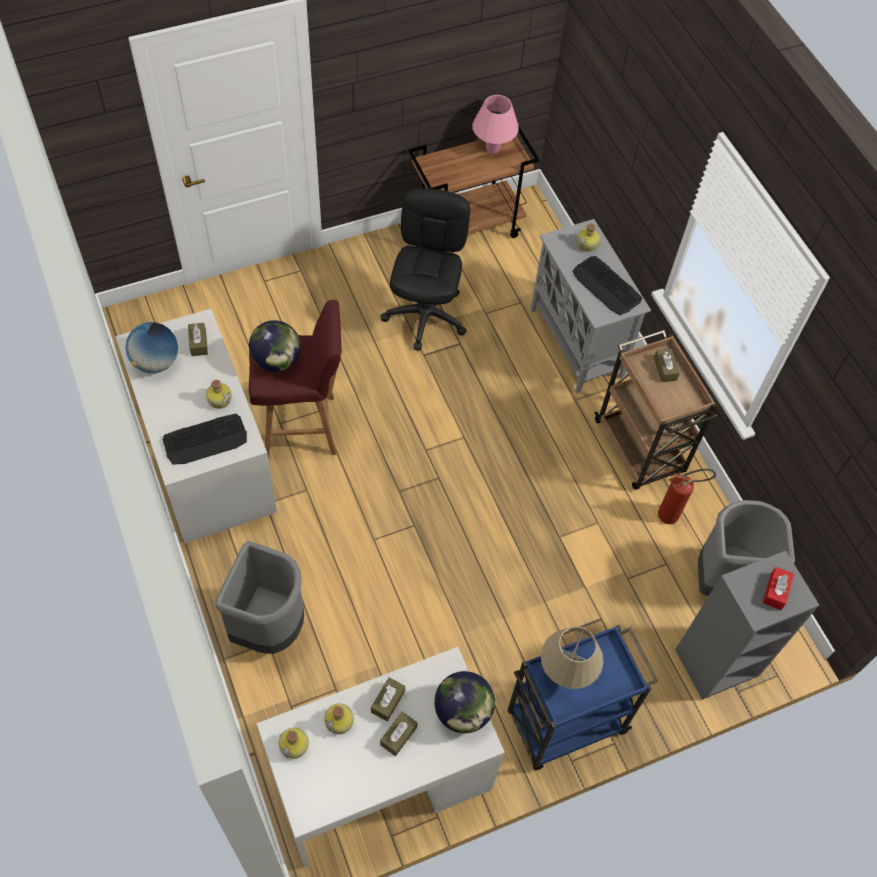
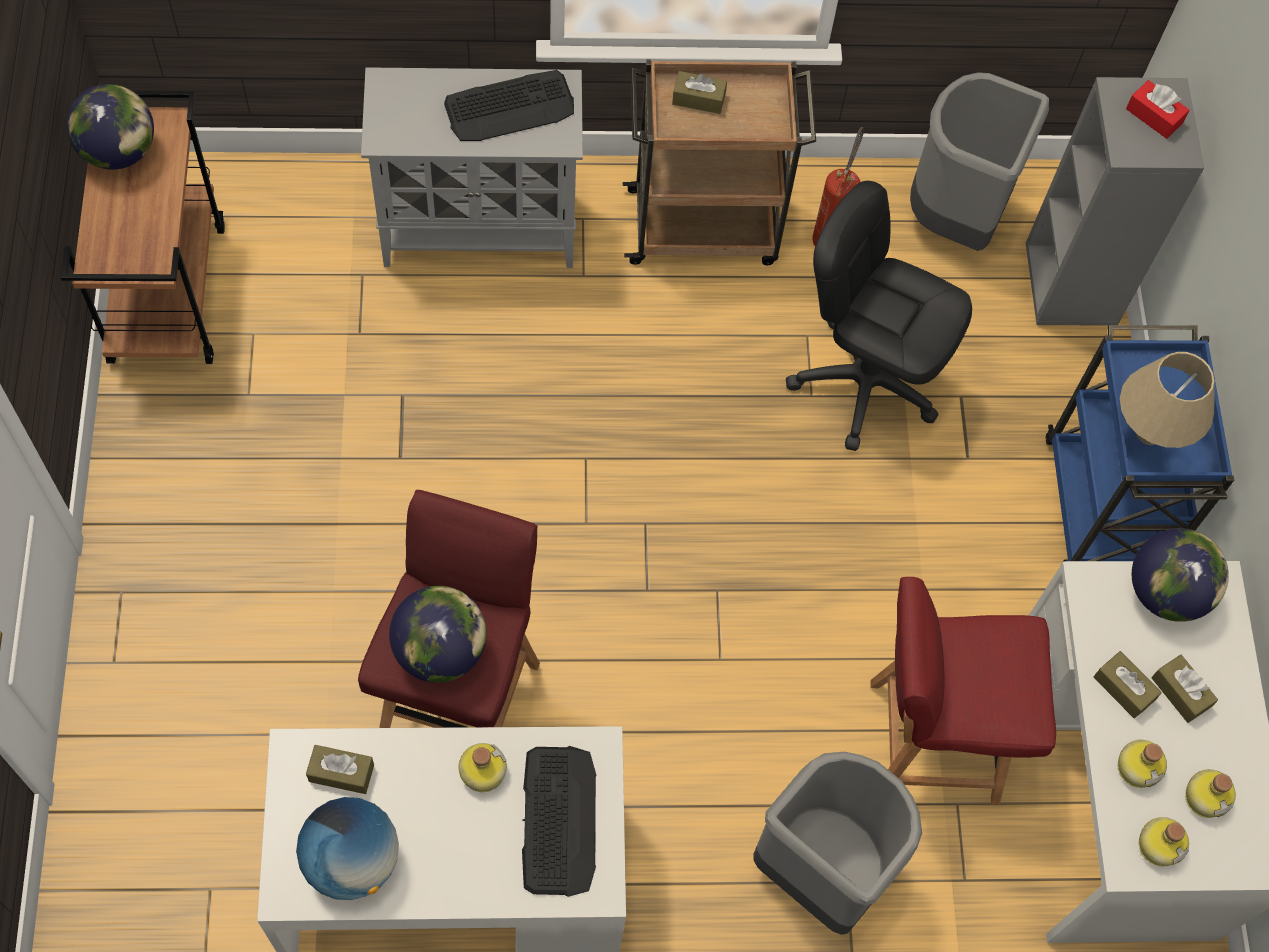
camera: 70 degrees left, 5 degrees up
black office chair [381,188,470,351] -> black office chair moved to [786,181,972,451]
pink table lamp [472,95,519,154] -> globe [67,84,154,170]
bottle [577,223,600,252] -> bottle moved to [1185,769,1236,818]
none -> red chair [870,577,1056,804]

